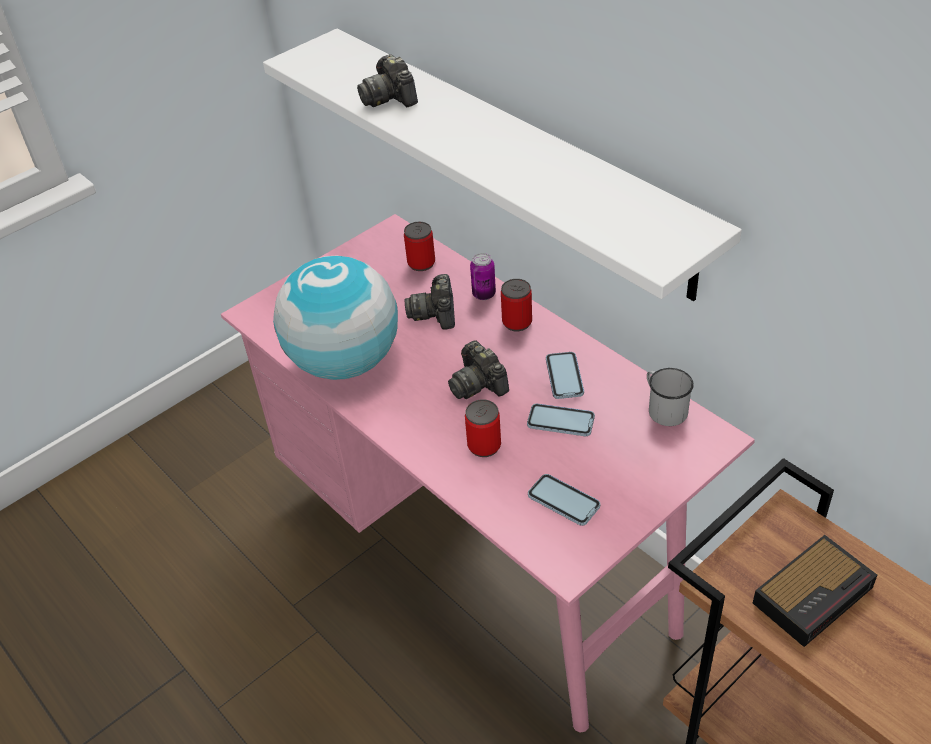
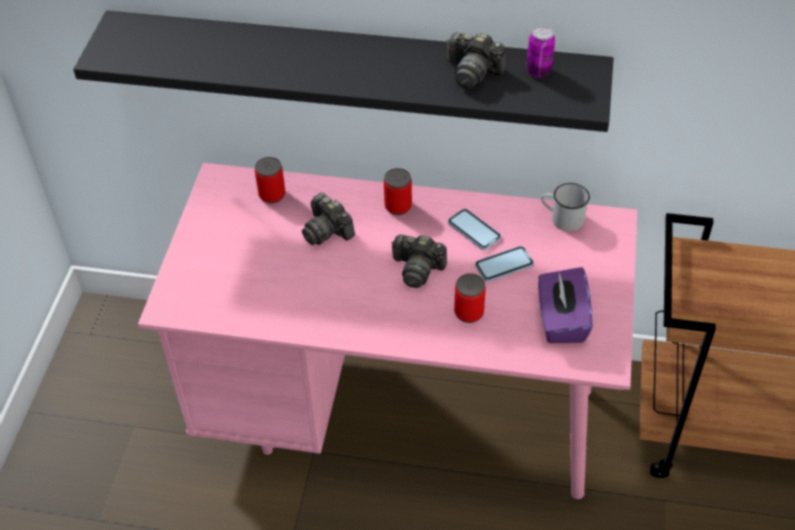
camera: 40 degrees left, 5 degrees up
white shelf [263,29,742,301] -> black shelf [73,11,614,132]
globe [273,255,398,380] -> none
camera [357,54,418,107] -> camera moved to [446,32,506,89]
can [470,253,496,300] -> can moved to [526,26,555,78]
phone [528,474,600,526] -> purple tissue box [538,267,593,343]
alarm clock [753,535,877,647] -> none

